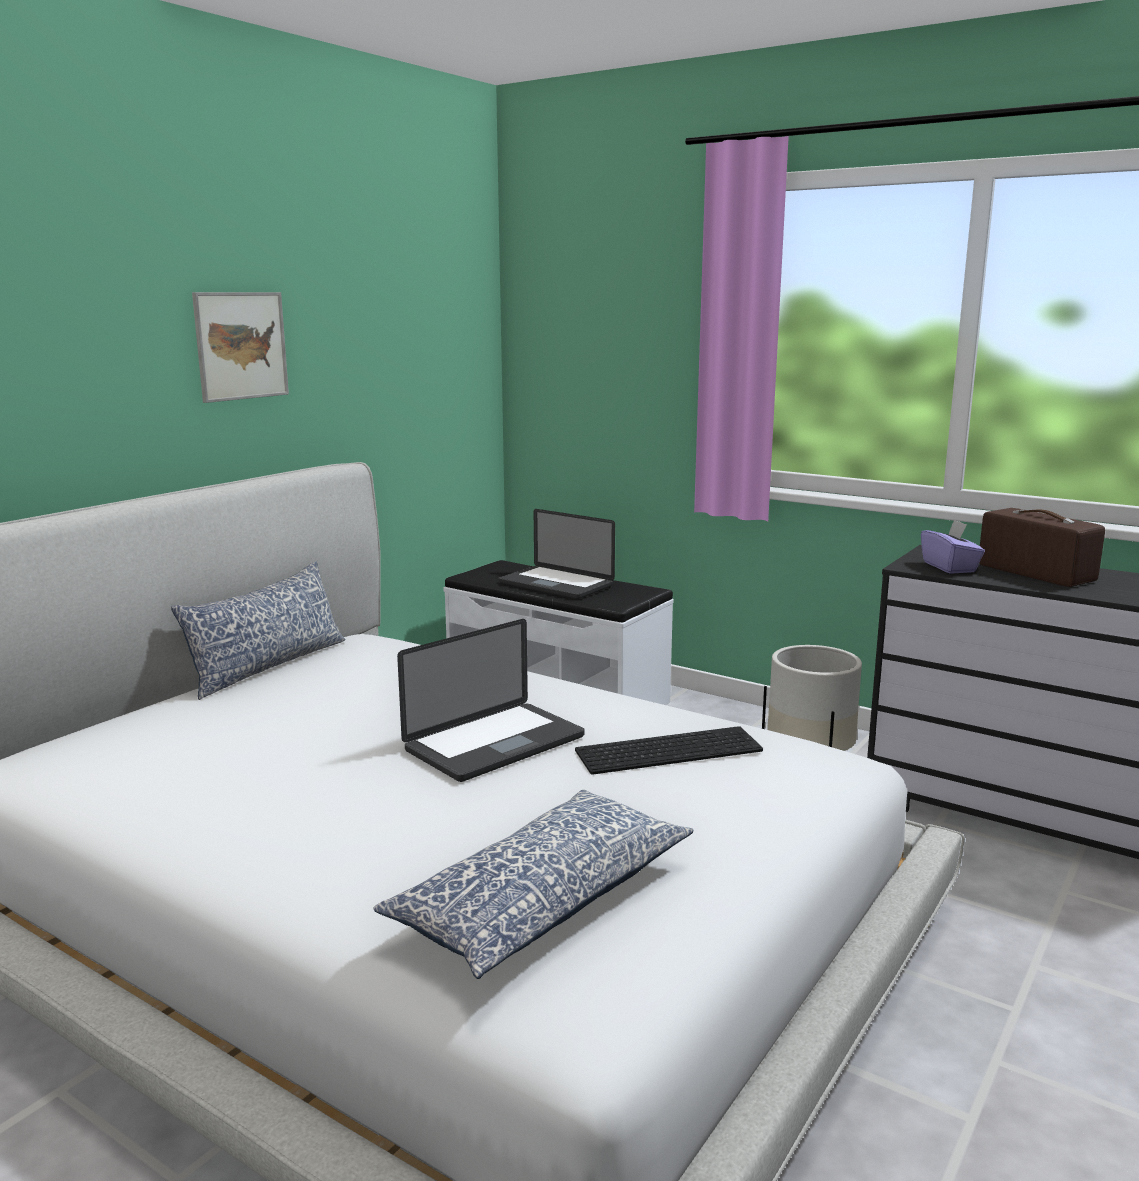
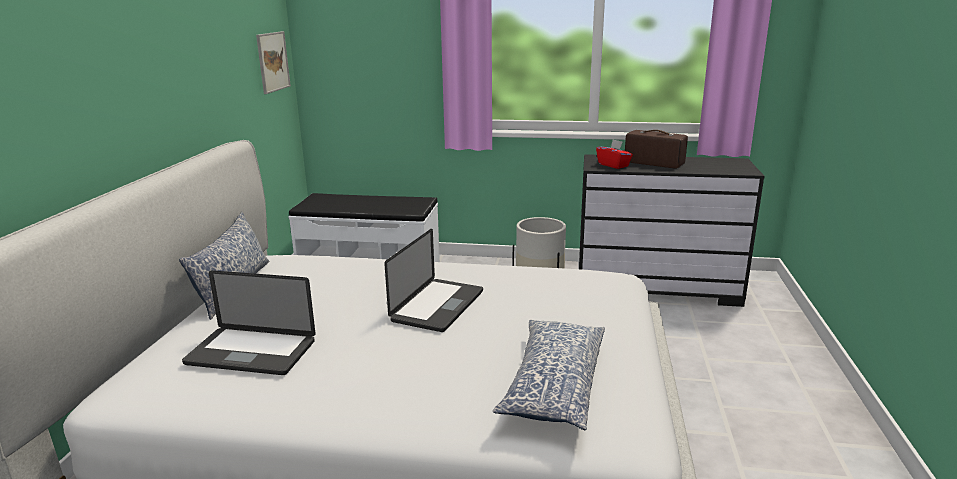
camera: 25 degrees left, 5 degrees up
picture [192,292,289,403] -> picture moved to [256,31,291,94]
laptop [498,509,615,599] -> laptop moved to [182,270,316,375]
keyboard [575,726,763,774] -> none
purple tissue box [921,519,985,574] -> red tissue box [596,139,633,169]

